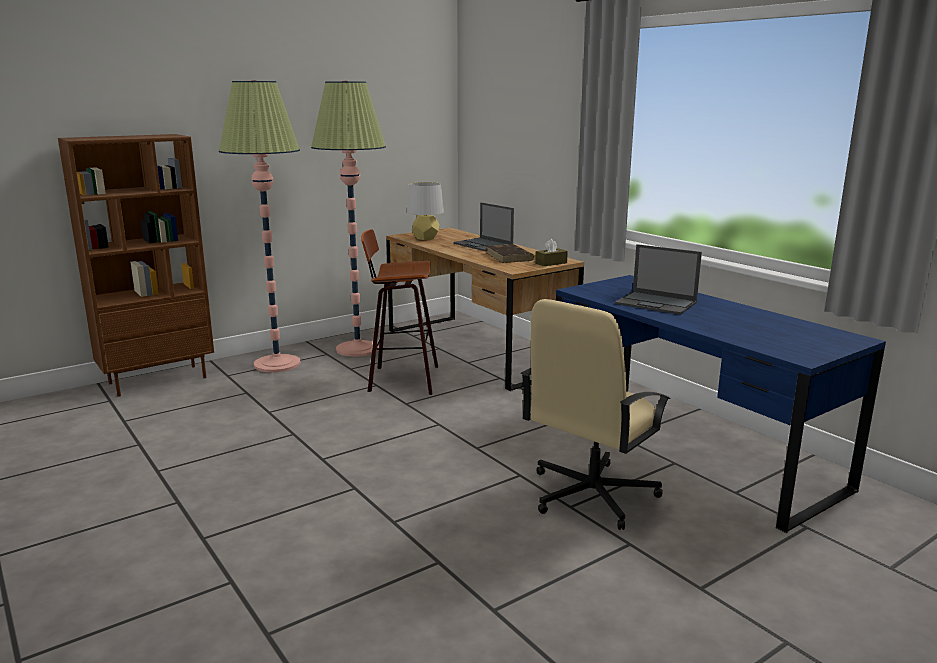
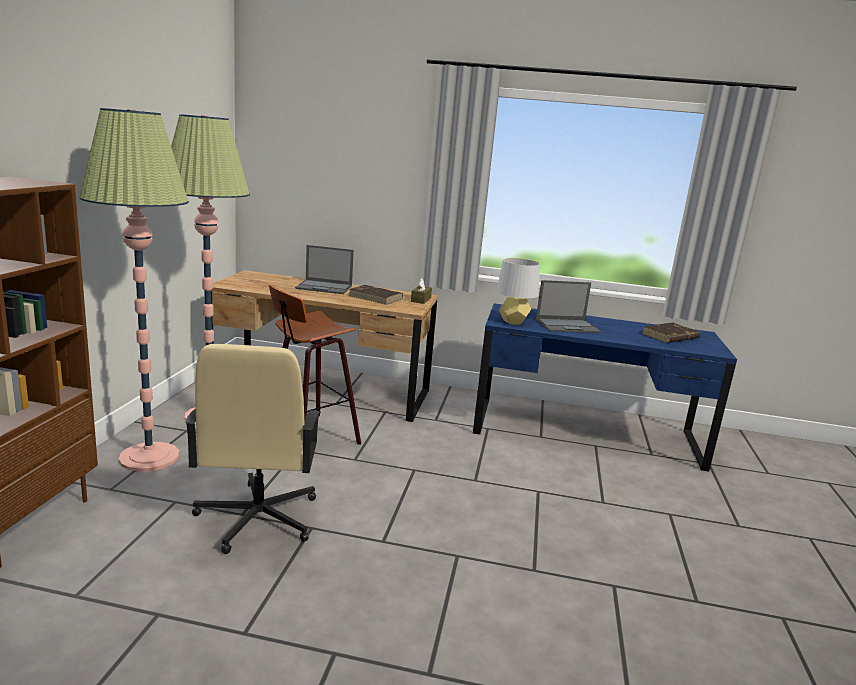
camera: 45 degrees left, 0 degrees up
grey table lamp [407,182,444,240] -> grey table lamp moved to [496,258,540,325]
beige office chair [521,299,671,530] -> beige office chair moved to [184,344,321,554]
none -> brown book [641,322,700,343]

